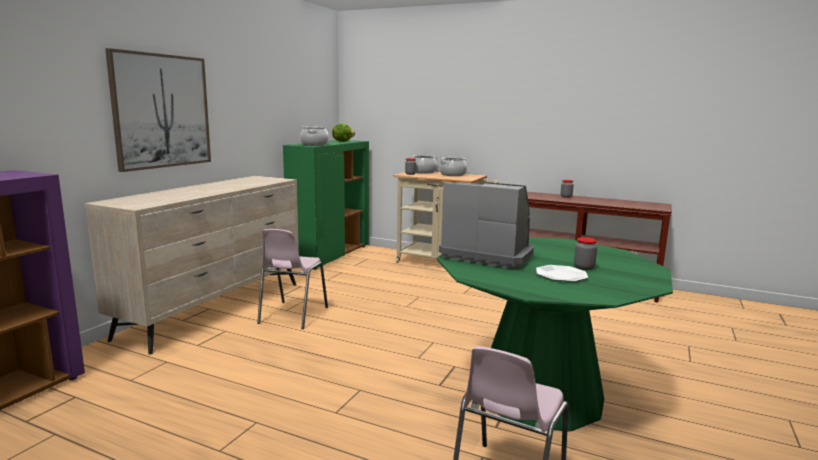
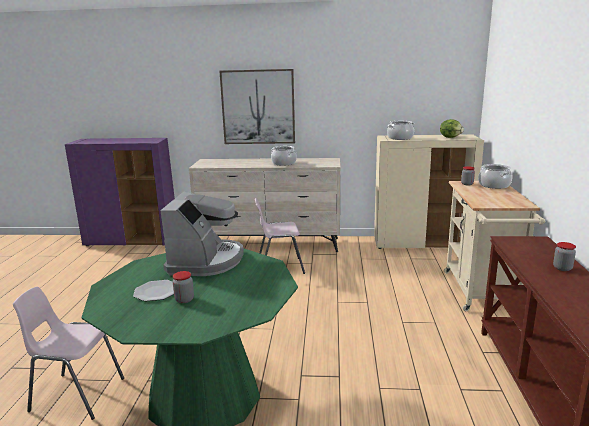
camera: 70 degrees right, 5 degrees up
green cabinet [283,140,369,270] -> beige cabinet [374,134,484,249]
cooking pot [440,157,467,176] -> cooking pot moved to [271,146,297,166]

